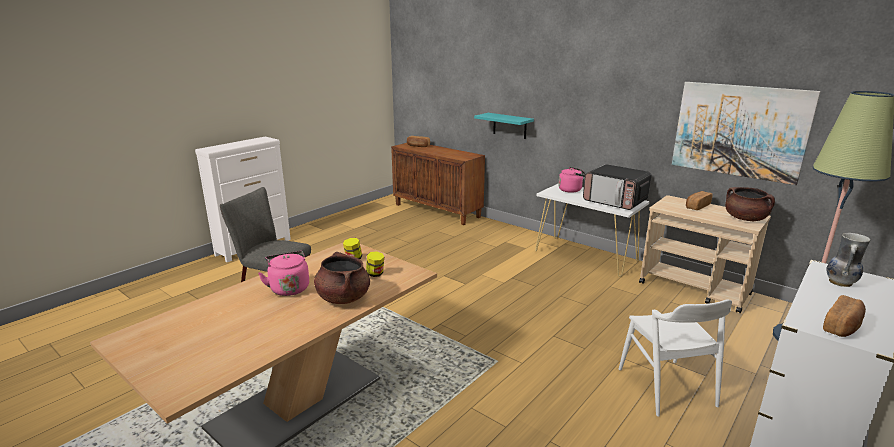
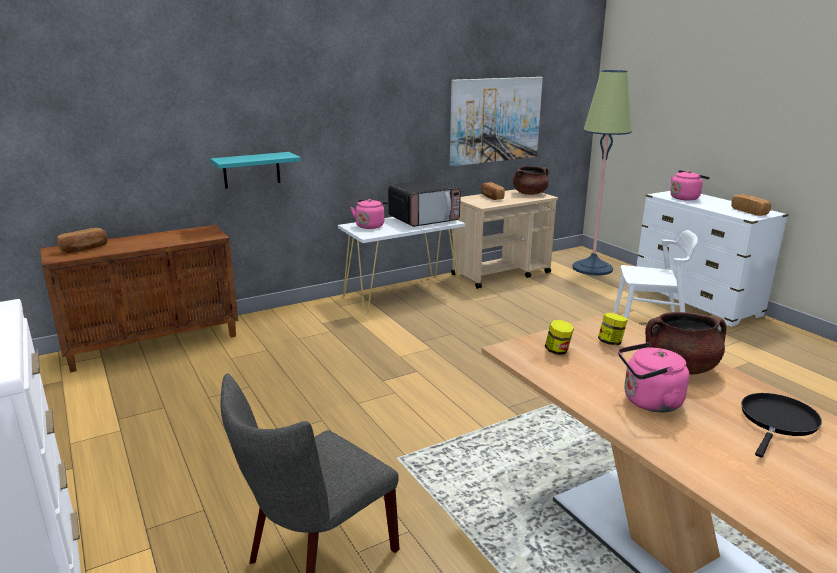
camera: 70 degrees left, 0 degrees up
vase [826,233,870,287] -> pink kettle [670,170,710,201]
none -> black frying pan [741,393,822,458]

